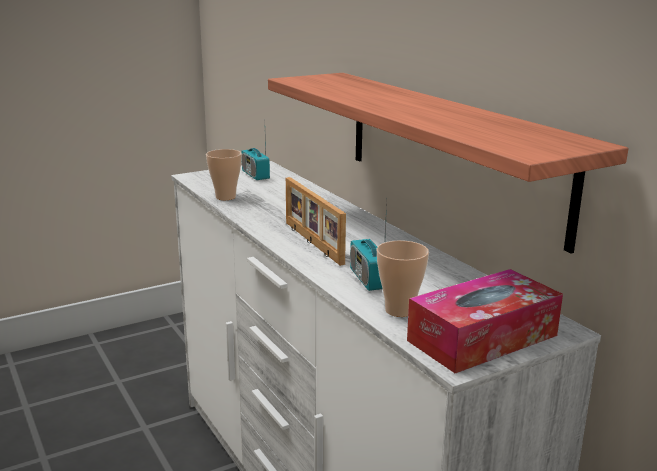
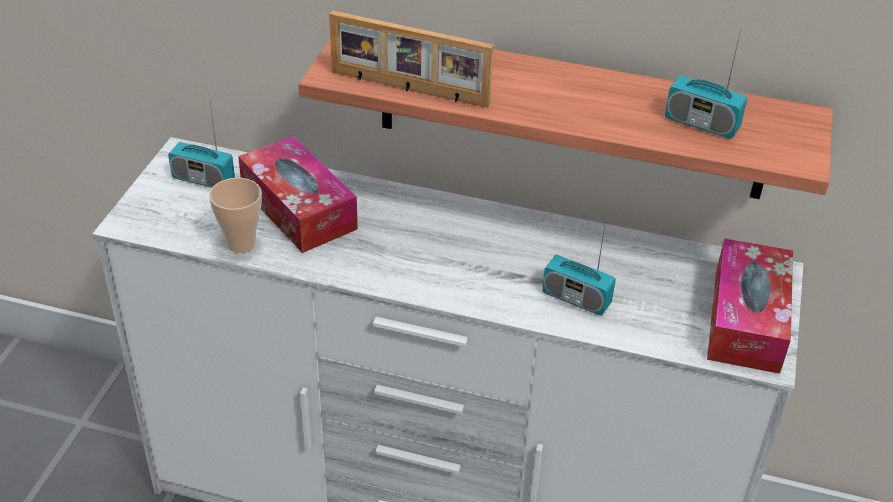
camera: 45 degrees left, 20 degrees up
picture frame [286,177,346,266] -> picture frame moved to [329,11,494,108]
cup [377,240,429,317] -> none
none -> tissue box [238,136,358,253]
none -> radio [665,30,747,139]

